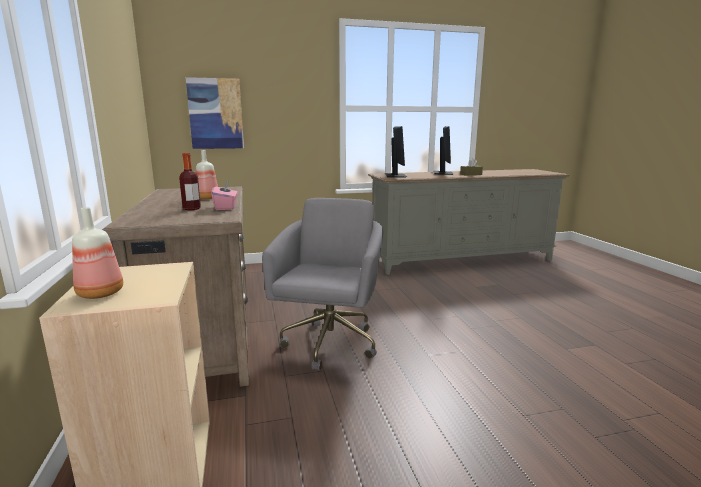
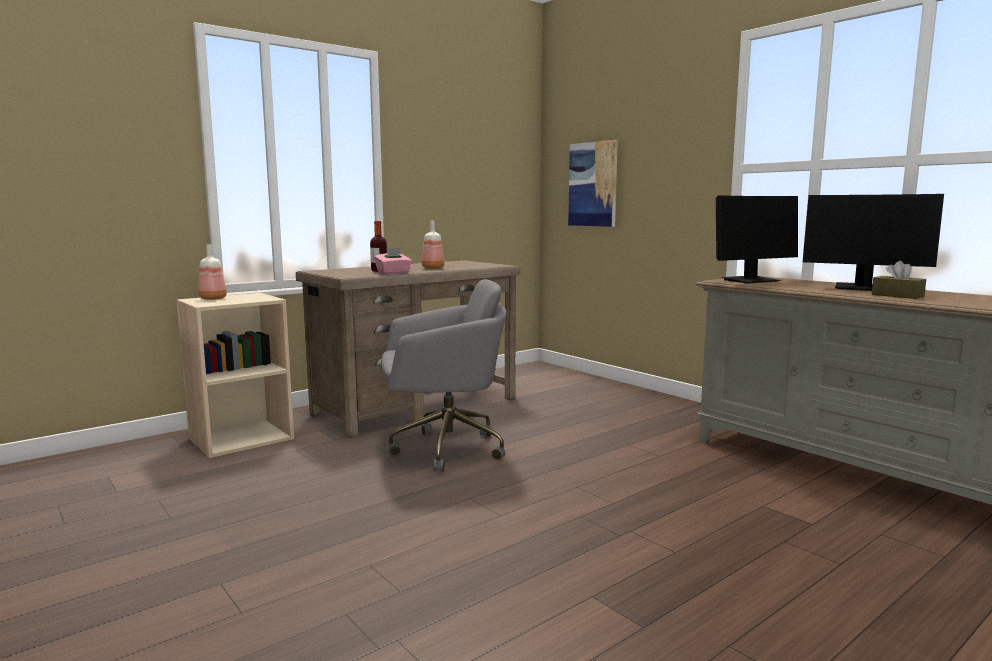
camera: 65 degrees right, 5 degrees down
monitor [433,126,453,175] -> monitor turned 45 degrees clockwise [803,194,944,291]

